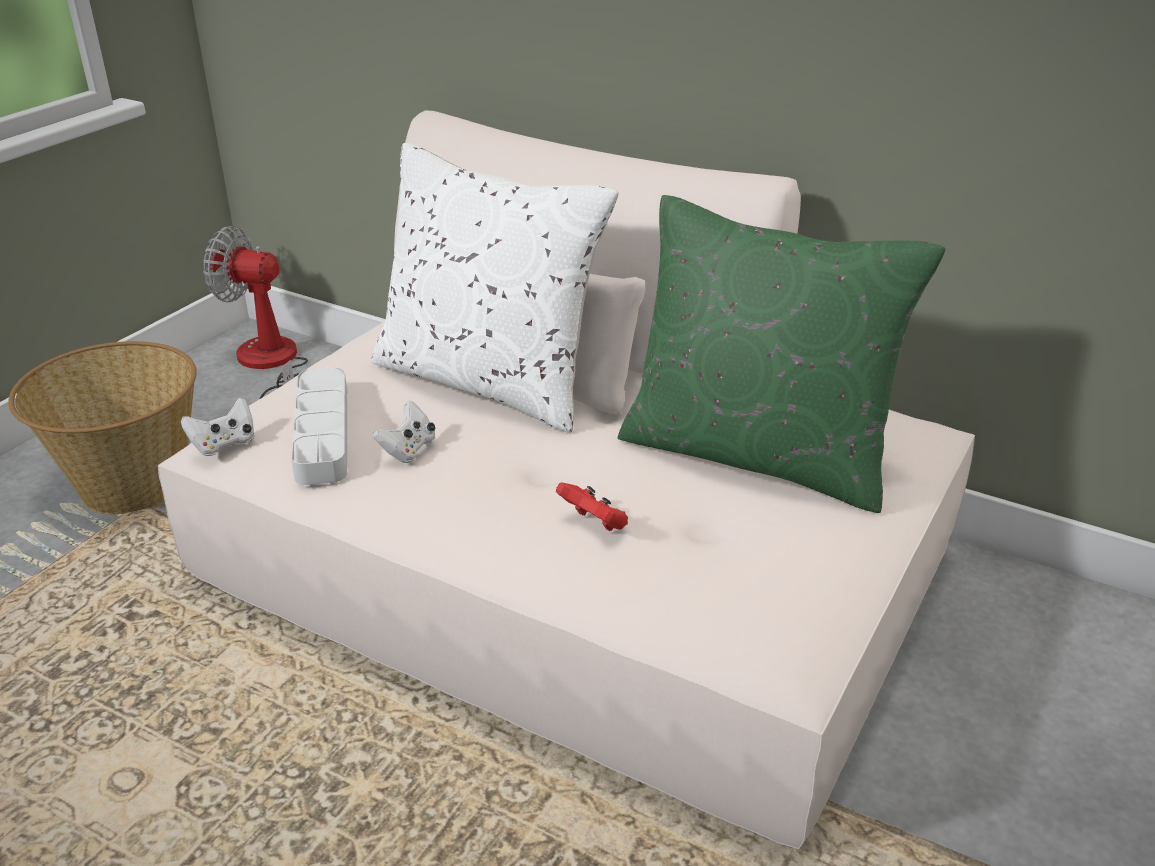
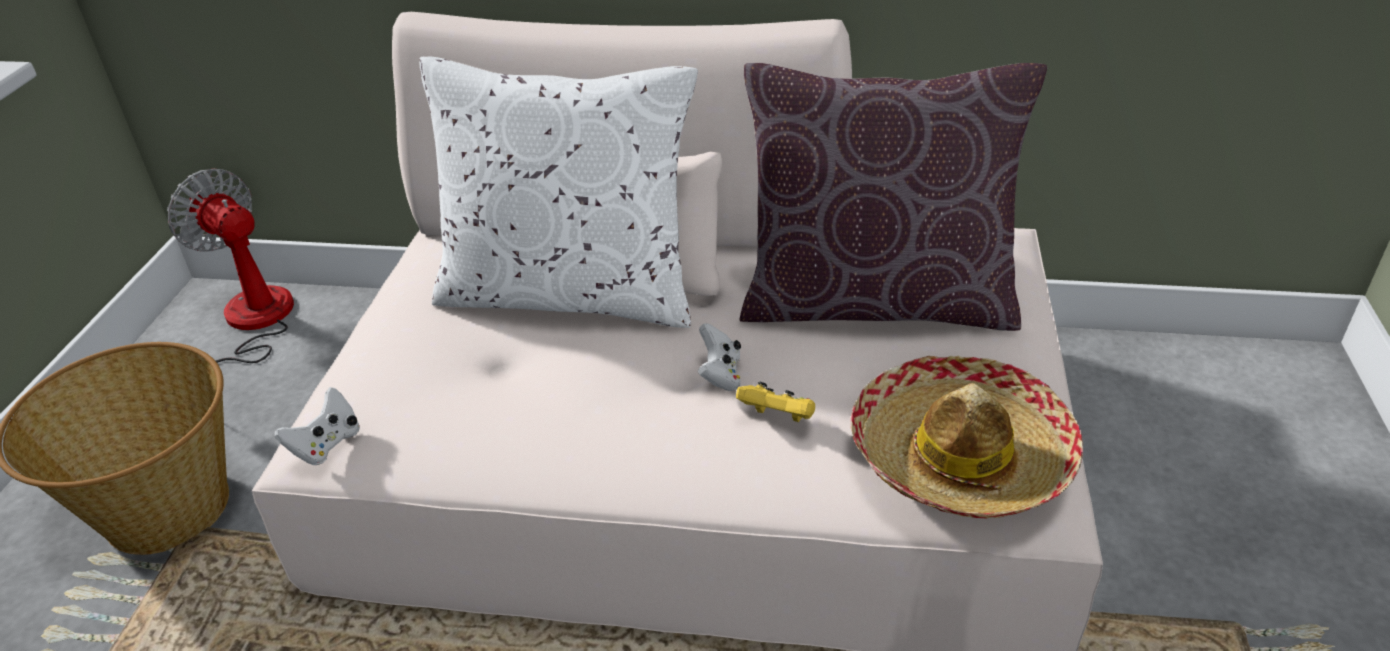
camera: 20 degrees left, 5 degrees up
fan [203,226,308,399] -> fan turned 45 degrees clockwise [167,168,294,363]
grey tray [291,367,347,485] -> none
white game controller [373,400,435,463] -> white game controller moved to [698,323,741,391]
red game controller [556,482,628,531] -> yellow game controller [736,382,815,422]
green pillow [618,195,946,513] -> brown pillow [740,63,1047,331]
none -> hat [850,355,1083,518]

